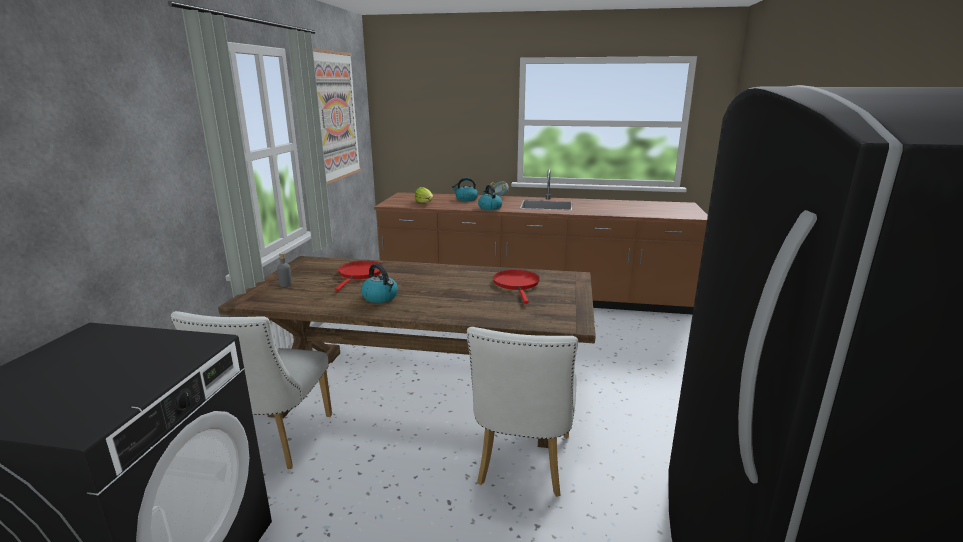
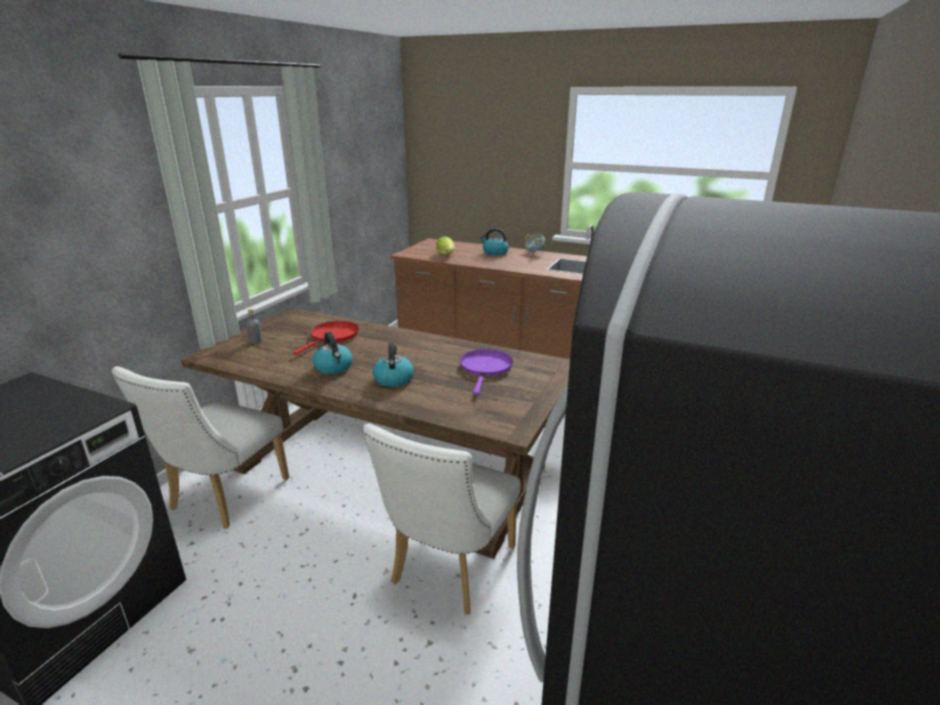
camera: 15 degrees right, 5 degrees up
picture [313,48,361,184] -> none
kettle [478,185,502,210] -> kettle moved to [373,343,414,387]
red frying pan [493,270,540,303] -> purple frying pan [460,349,513,395]

